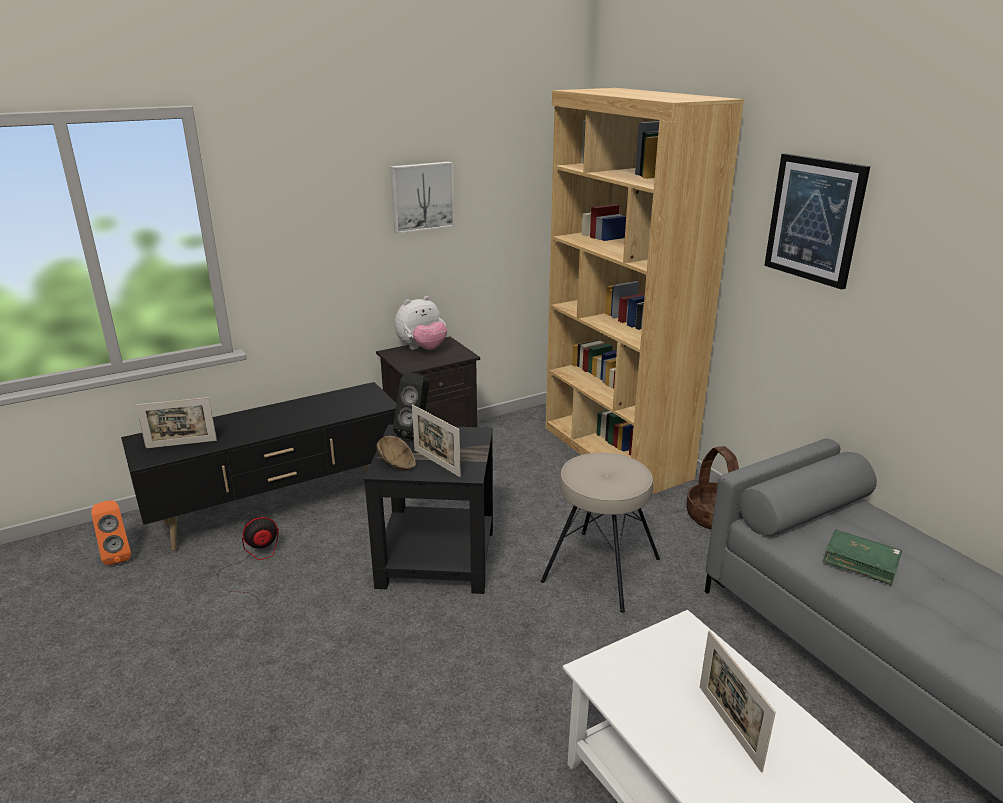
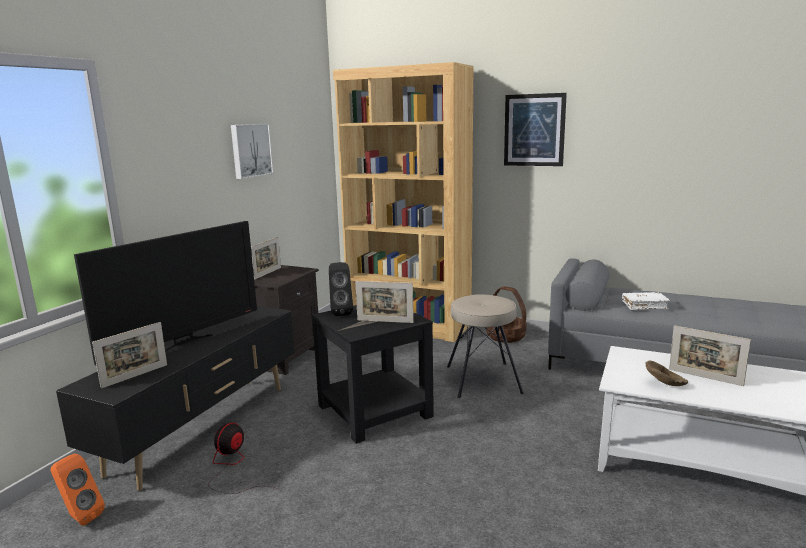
camera: 35 degrees left, 10 degrees down
brown bowl [376,436,416,470] -> brown bowl moved to [645,361,688,386]
plush toy [394,296,447,350] -> picture frame [251,237,281,280]
green book [822,529,902,585] -> white book [622,292,670,310]
none -> television [74,221,257,365]

